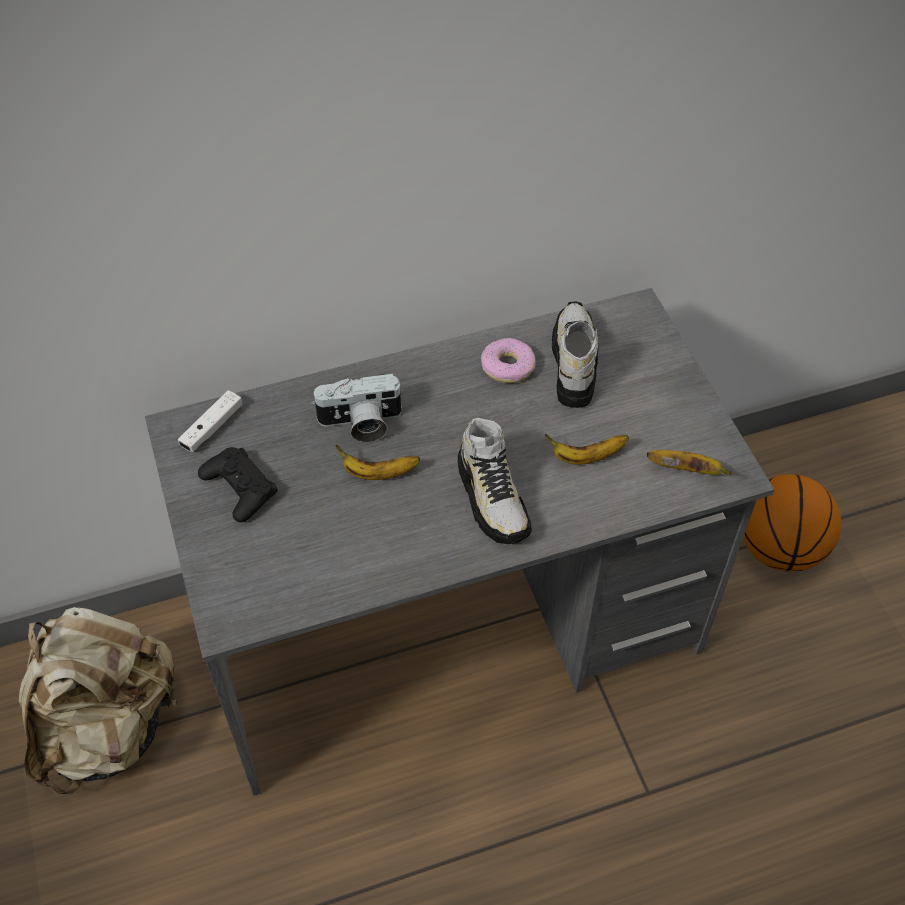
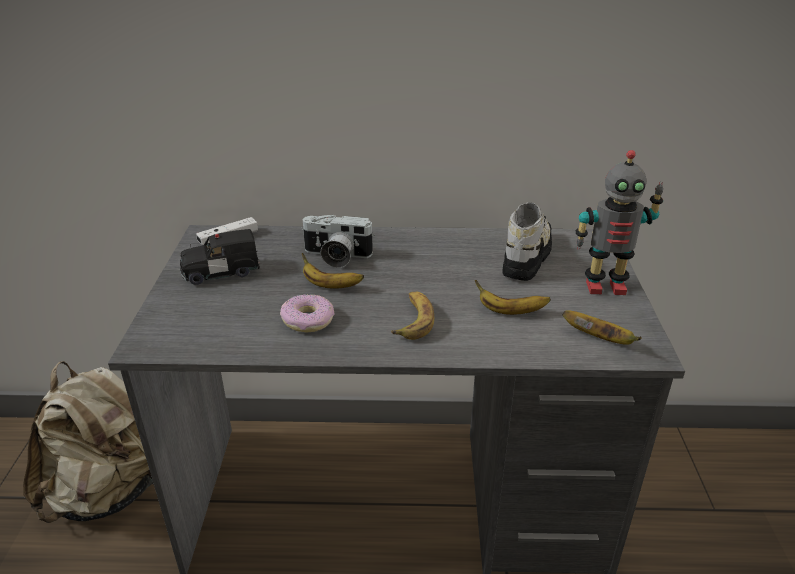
camera: 20 degrees right, 20 degrees down
black game controller [198,447,278,522] -> black toy car [180,229,260,285]
shoe [458,418,532,544] -> banana [391,292,434,340]
donut [481,338,536,383] -> donut moved to [280,294,334,333]
basketball [743,474,841,572] -> none
none -> toy robot [576,150,663,295]

